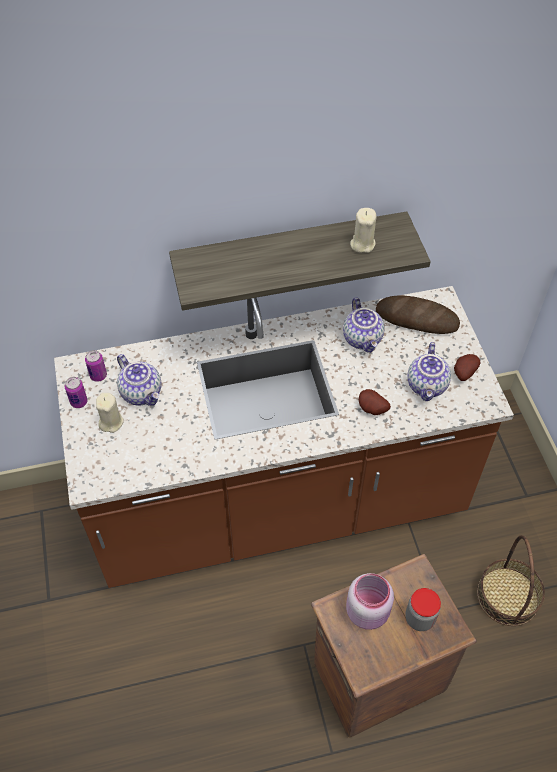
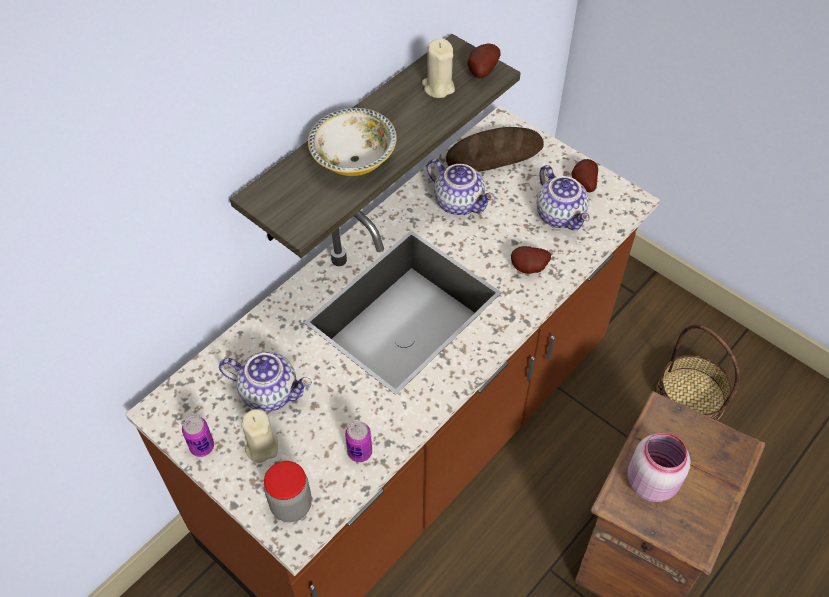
camera: 35 degrees left, 0 degrees up
can [85,350,107,382] -> can moved to [345,421,372,462]
jar [405,588,441,631] -> jar moved to [264,461,312,522]
none -> bowl [308,108,397,176]
none -> potato [467,43,501,78]

